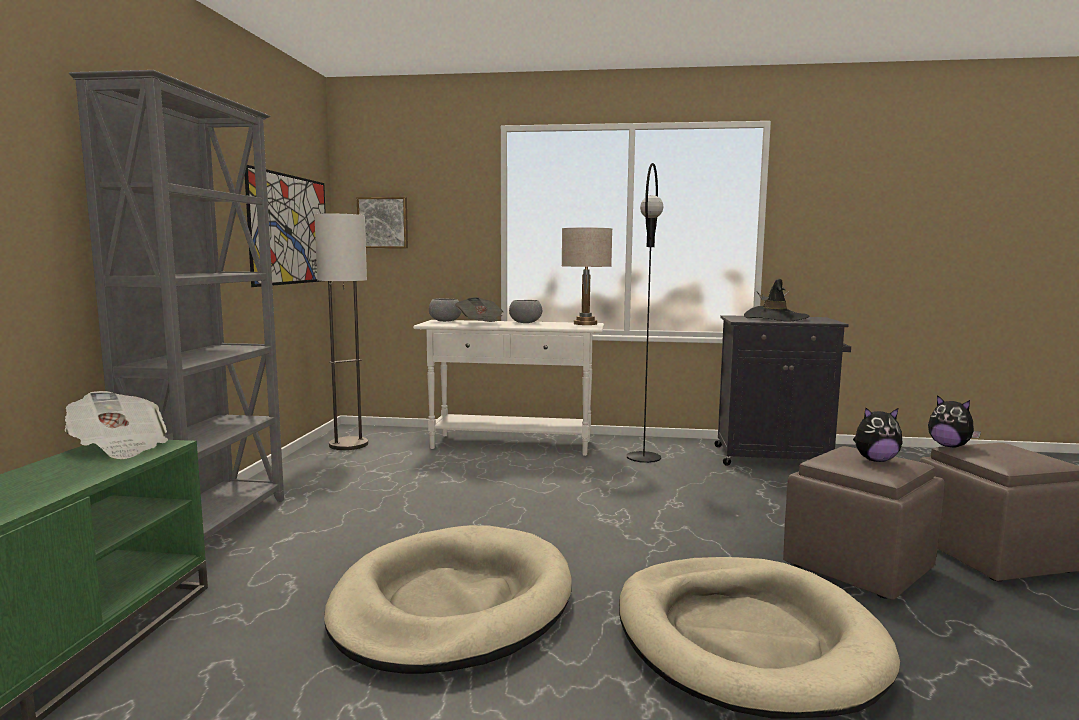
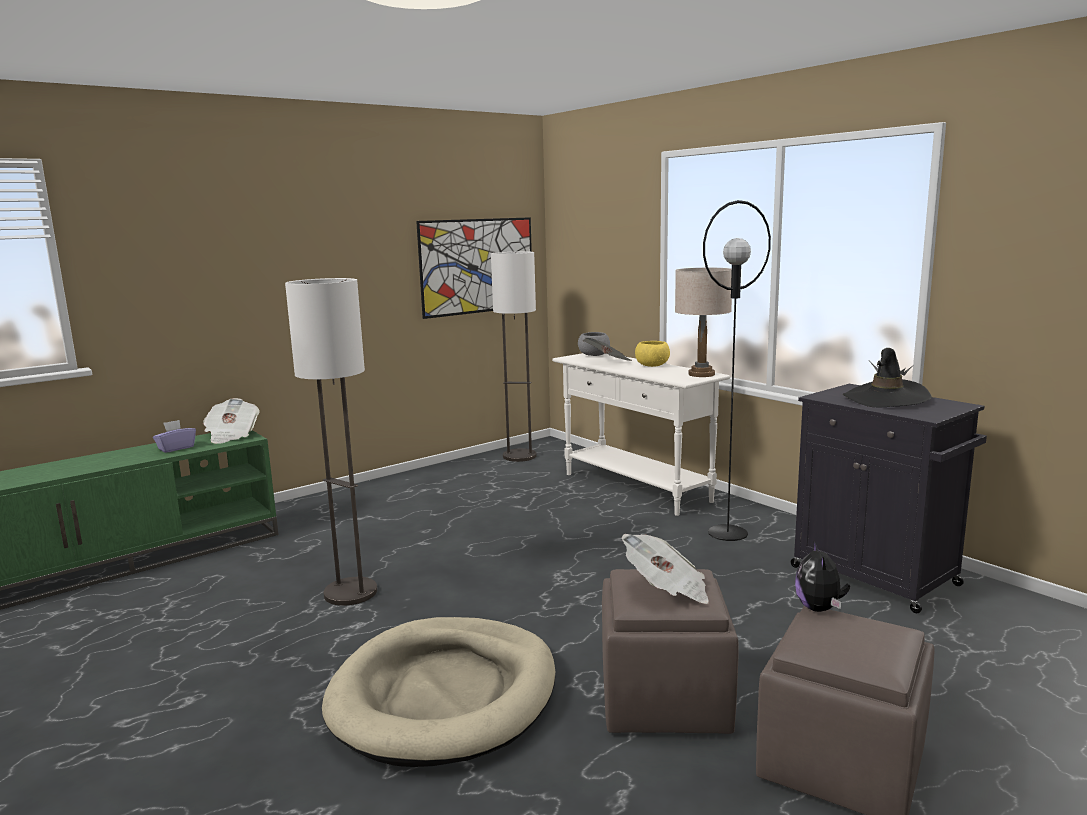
camera: 45 degrees right, 5 degrees up
grey bookcase [69,70,284,540] -> none
beige dog bed [324,525,571,674] -> floor lamp [285,278,377,606]
picture [357,197,408,248] -> none
grey bowl [509,300,542,323] -> yellow bowl [635,341,670,367]
plush toy [853,408,903,462] -> newspaper [622,534,708,604]
none -> purple tissue box [153,420,196,453]

